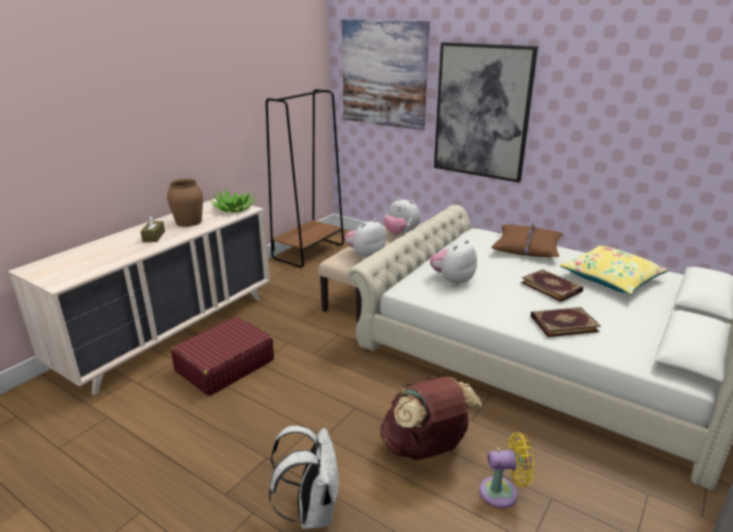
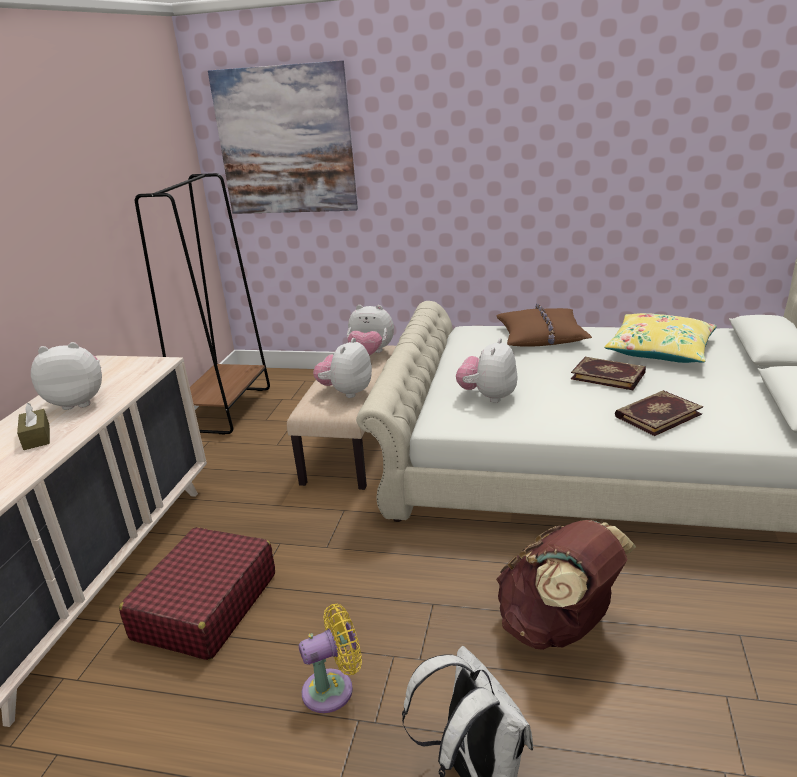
camera: 20 degrees left, 0 degrees up
brown vase [167,178,203,227] -> plush toy [31,342,102,410]
potted plant [210,189,257,213] -> none
picture [434,42,538,182] -> none
yellow fan [480,432,535,508] -> yellow fan moved to [299,604,362,713]

